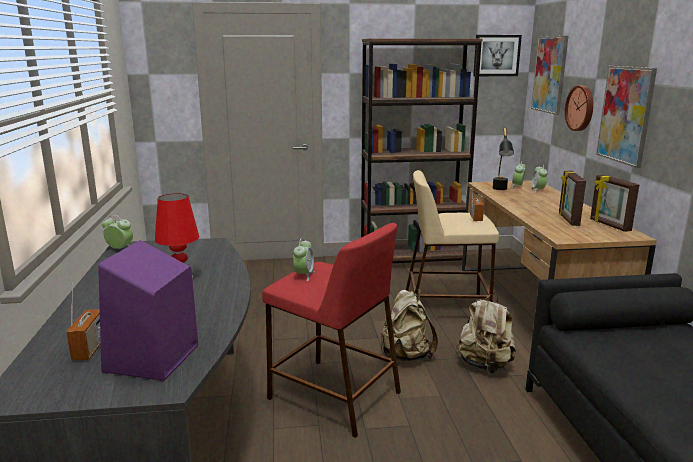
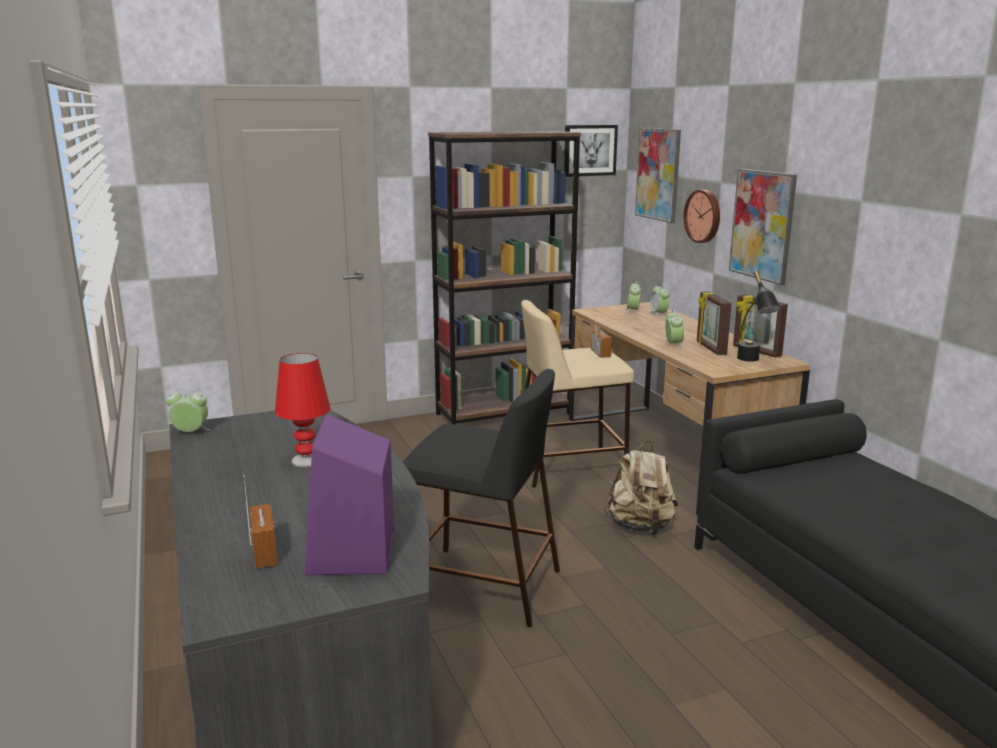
camera: 15 degrees left, 0 degrees up
red stool [262,223,401,438] -> black stool [403,369,560,627]
alarm clock [293,238,315,281] -> alarm clock moved to [665,310,684,349]
beige backpack [380,289,438,361] -> none
black table lamp [493,128,514,190] -> black table lamp moved to [737,271,781,362]

